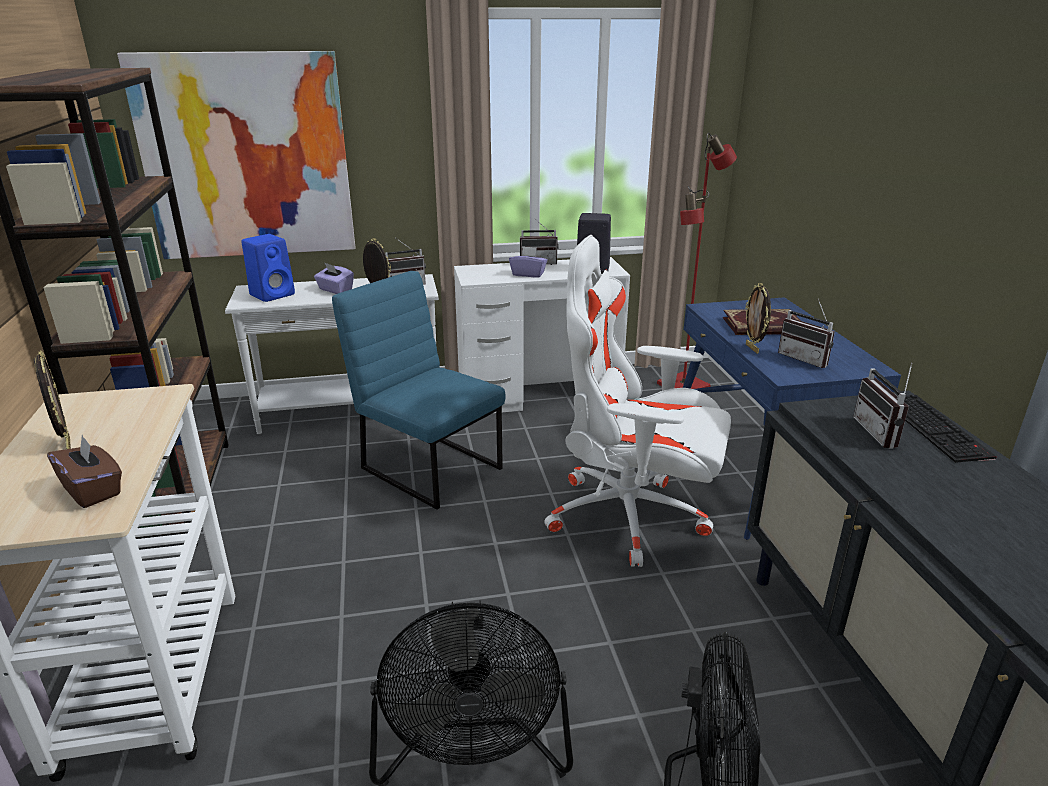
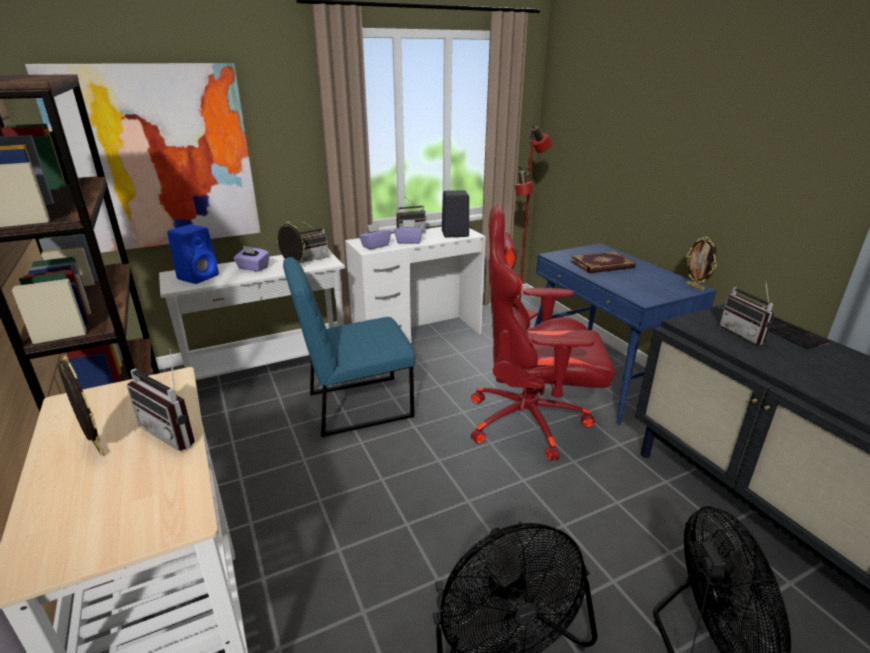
camera: 15 degrees left, 0 degrees up
brown tissue box [47,435,122,508] -> none
blue chair [332,271,505,510] -> blue chair turned 45 degrees counterclockwise [283,257,416,437]
white office chair [544,235,731,567] -> red office chair [471,204,615,461]
picture frame [746,283,771,354] -> picture frame moved to [686,236,717,291]
radio [778,299,835,368] -> radio moved to [127,349,195,451]
none -> purple tissue box [359,223,391,250]

